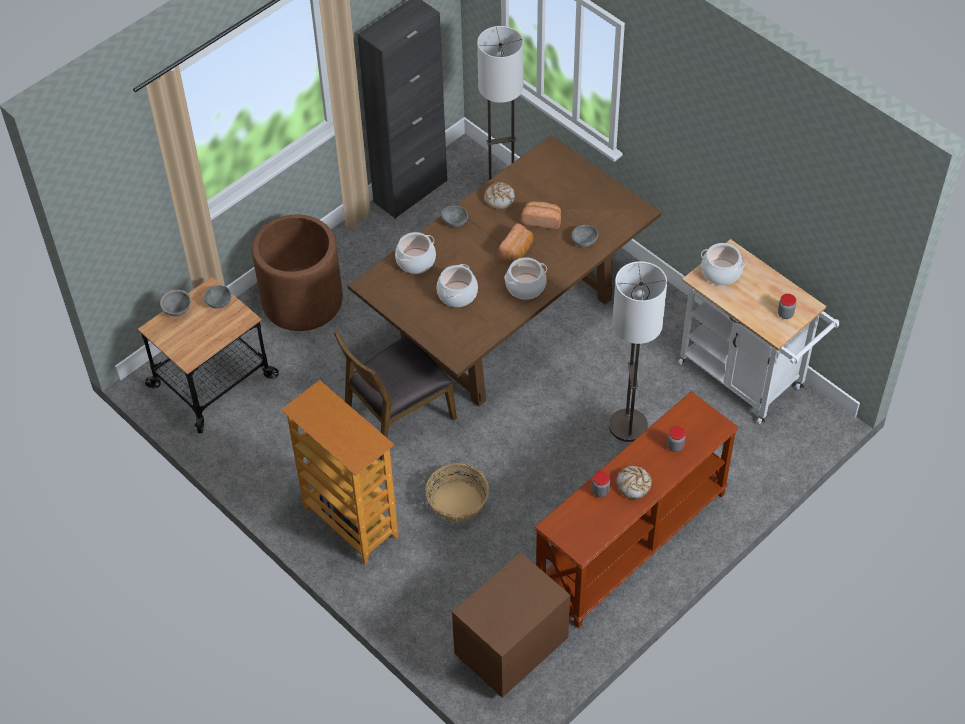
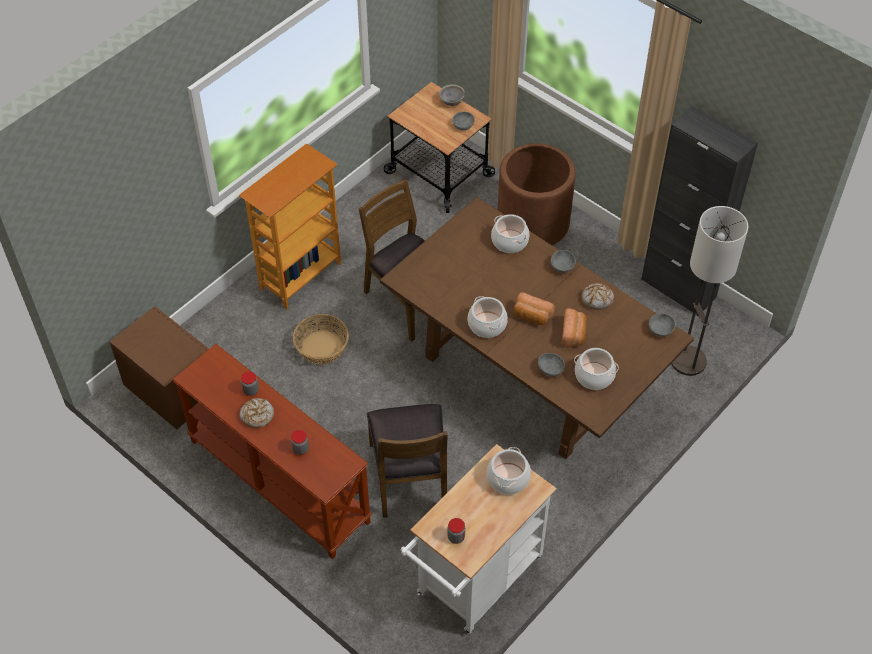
camera: 85 degrees right, 0 degrees up
cooking pot [437,264,478,307] -> cooking pot moved to [574,348,619,390]
floor lamp [609,261,667,442] -> brown chair [367,404,447,518]
none -> grey bowl [649,313,676,337]

